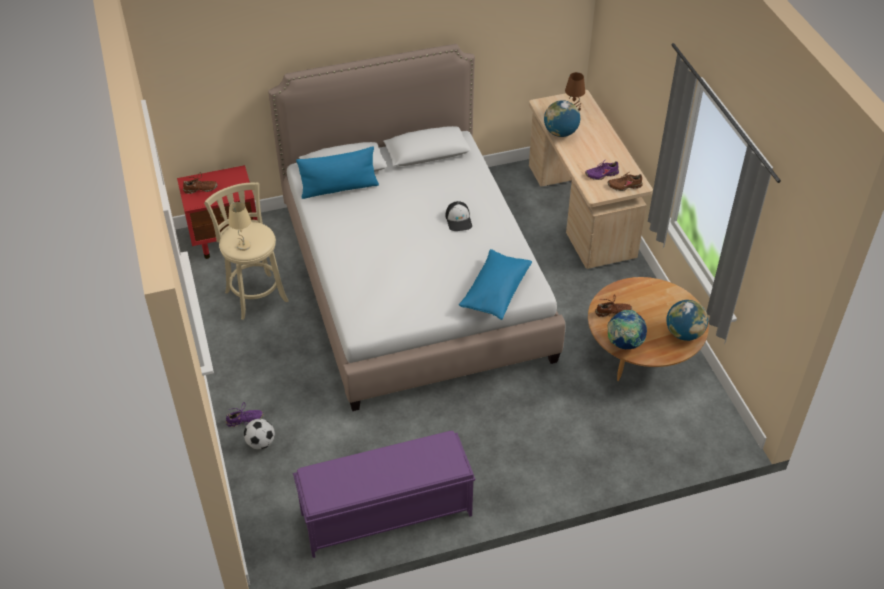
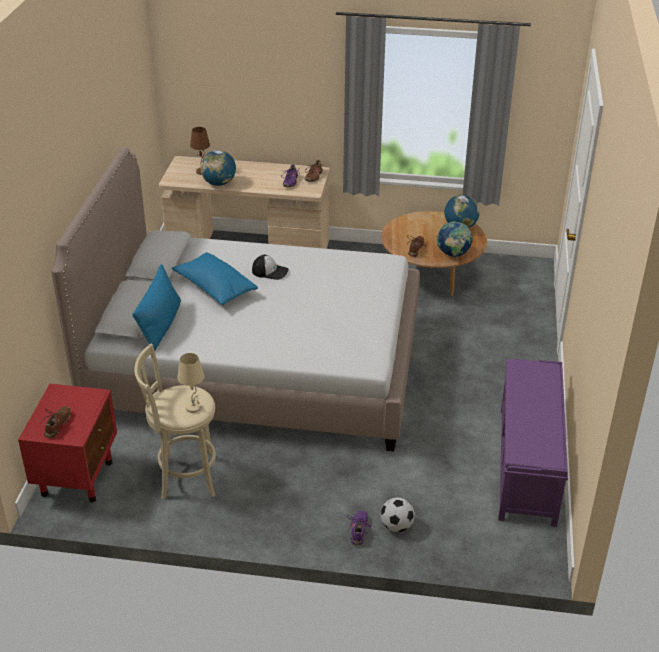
camera: 65 degrees left, 10 degrees down
blue pillow [459,249,532,320] -> blue pillow moved to [172,252,258,305]

